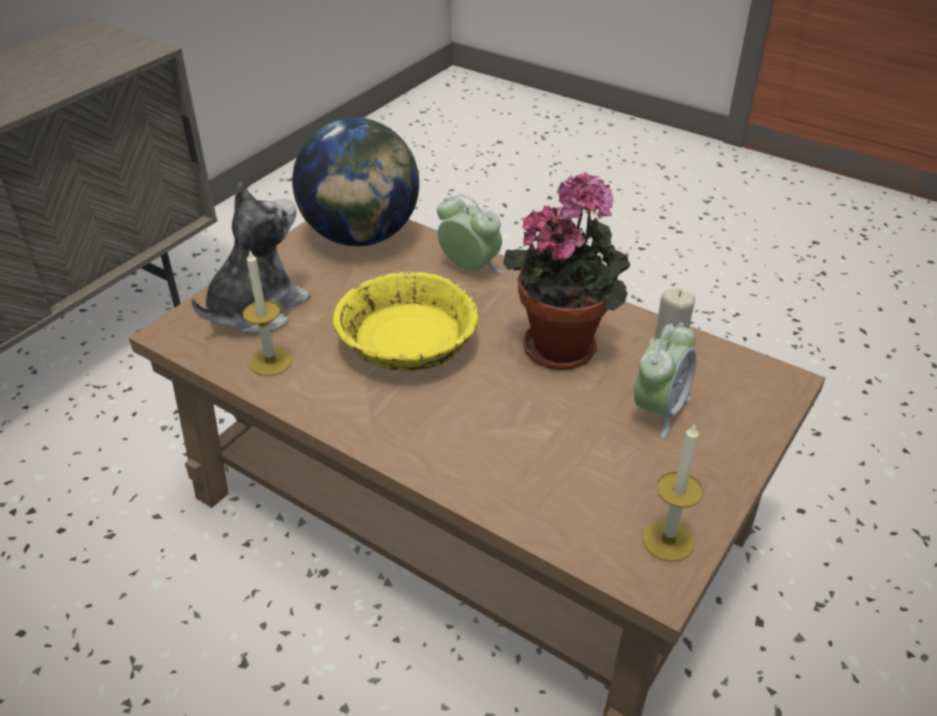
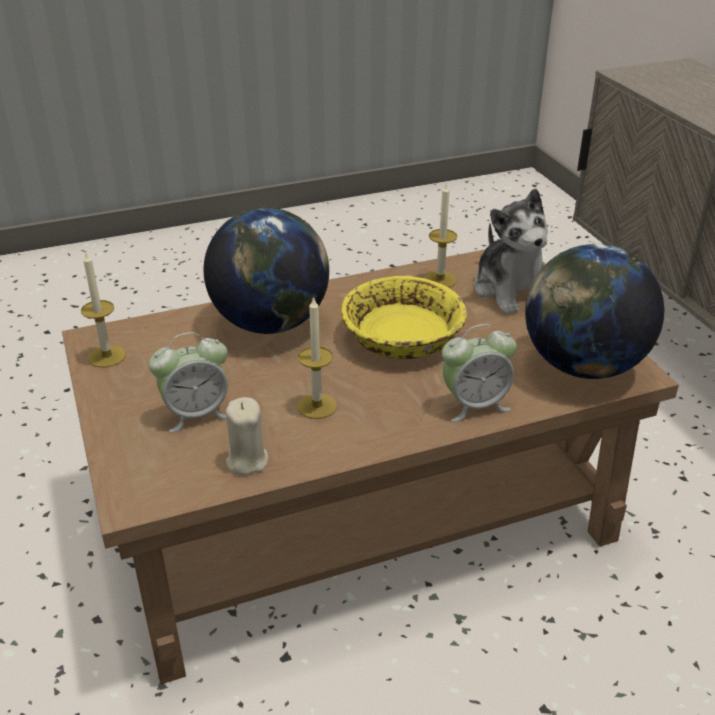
camera: 125 degrees right, 5 degrees down
potted plant [503,172,630,370] -> candle [297,296,337,419]
alarm clock [634,323,696,438] -> alarm clock turned 90 degrees counterclockwise [149,332,228,432]
none -> globe [204,207,329,334]

